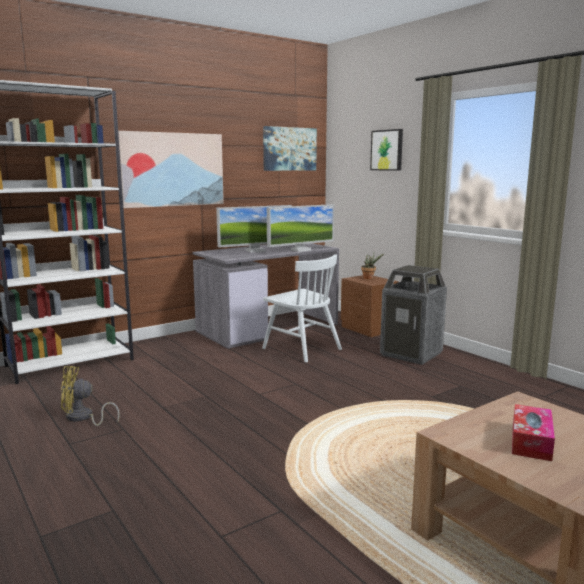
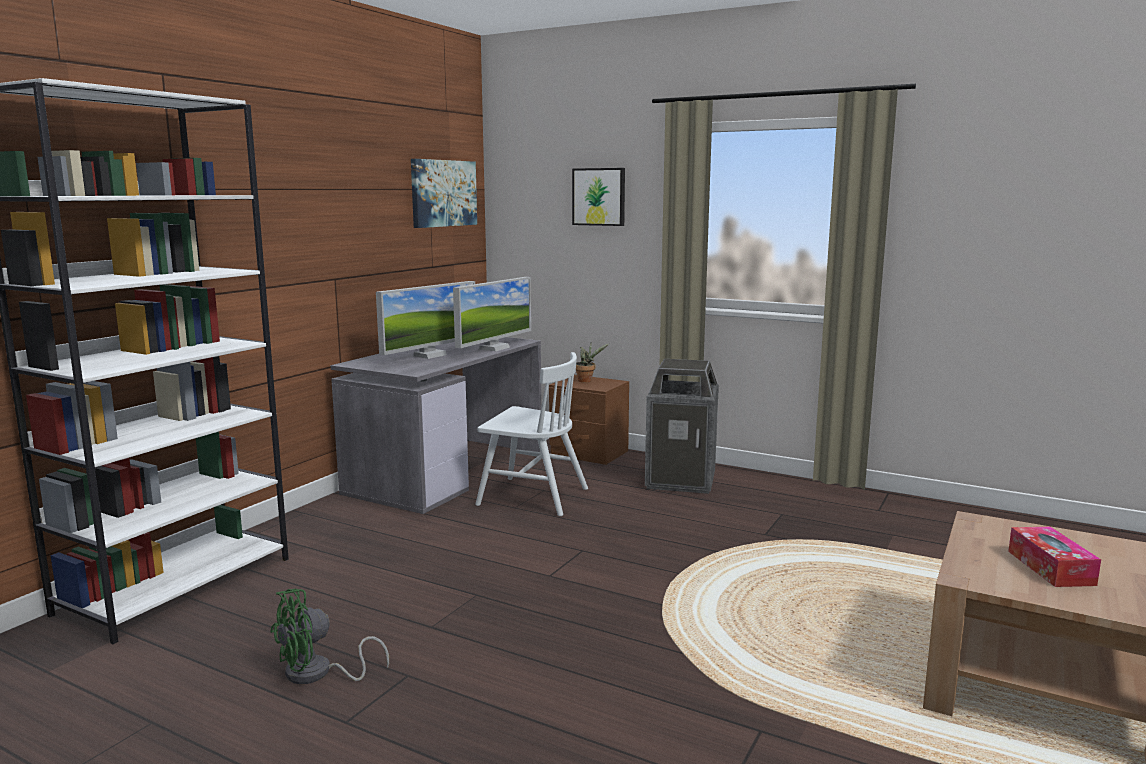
camera: 25 degrees left, 0 degrees up
yellow fan [61,366,120,426] -> green fan [270,589,389,684]
picture [118,131,224,208] -> none

